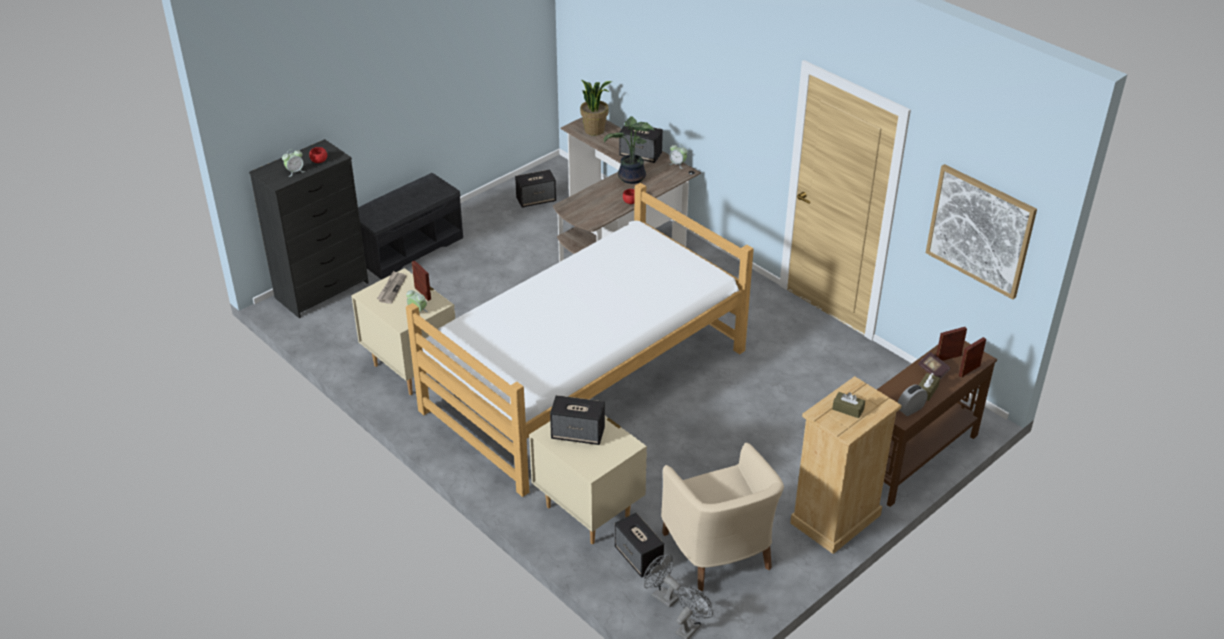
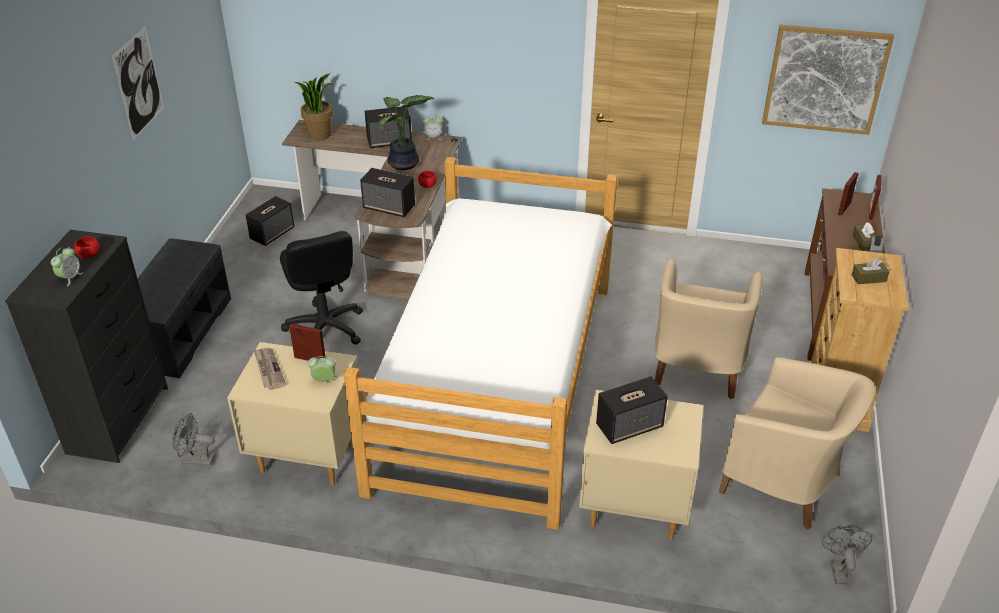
camera: 35 degrees left, 0 degrees up
speaker [615,513,664,578] -> speaker moved to [360,168,415,217]
grey fan [644,555,681,608] -> grey fan moved to [172,413,215,466]
book [918,352,951,379] -> none
none -> picture [112,26,164,140]
none -> black office chair [280,231,363,345]
none -> beige armchair [655,259,763,399]

